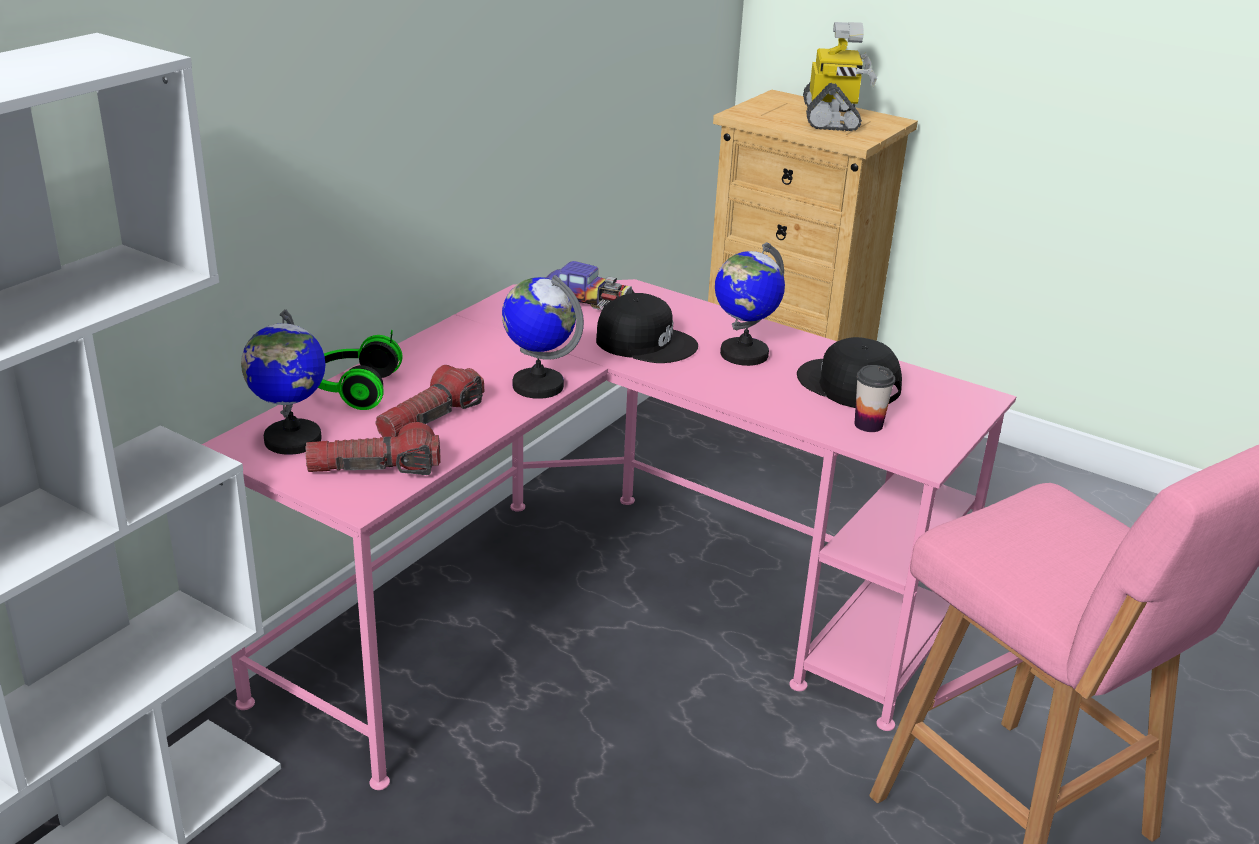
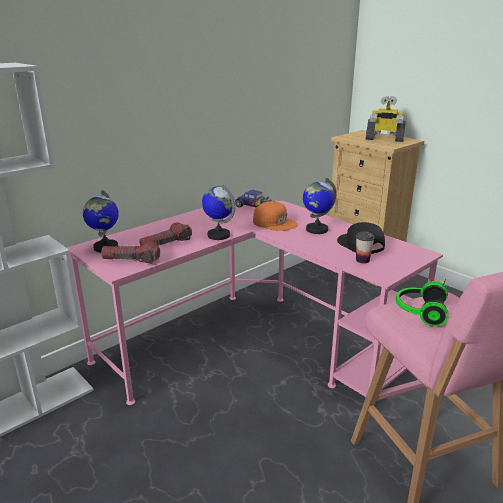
camera: 15 degrees right, 5 degrees down
headphones [318,330,402,410] -> headphones moved to [396,279,449,327]
black cap [596,293,698,363] -> orange cap [253,201,298,231]
toy robot [803,22,877,131] -> toy robot turned 90 degrees clockwise [366,96,406,142]

